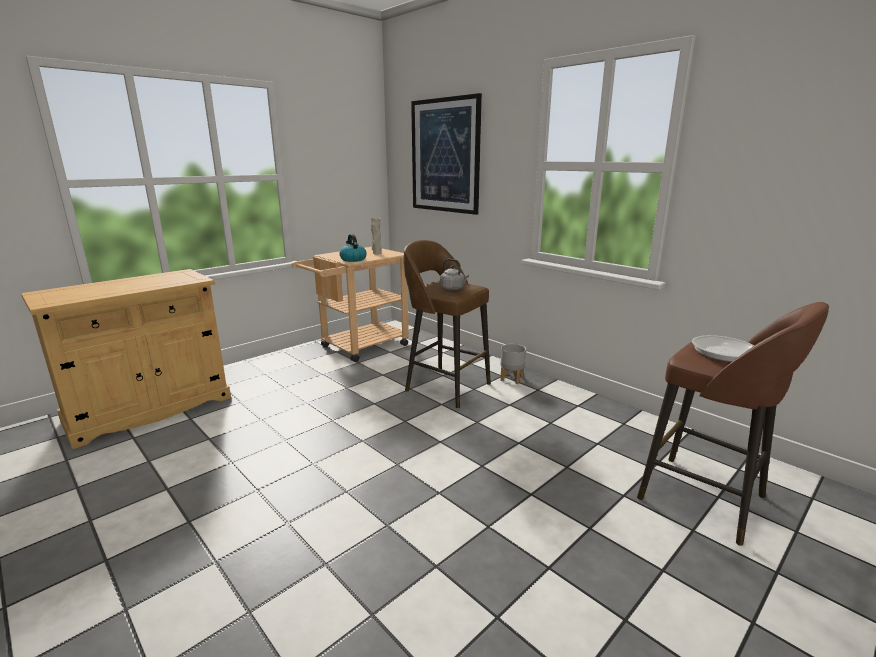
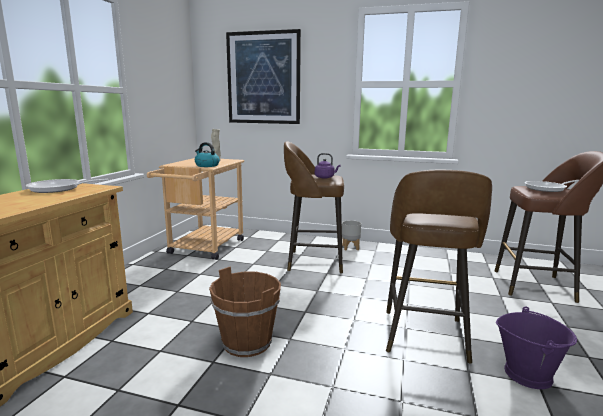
camera: 30 degrees left, 5 degrees down
grey kettle [440,259,469,290] -> purple kettle [315,153,341,178]
none -> frying pan [26,179,109,193]
none -> brown bucket [209,267,281,357]
none -> brown stool [386,170,492,364]
none -> purple bucket [496,307,577,389]

